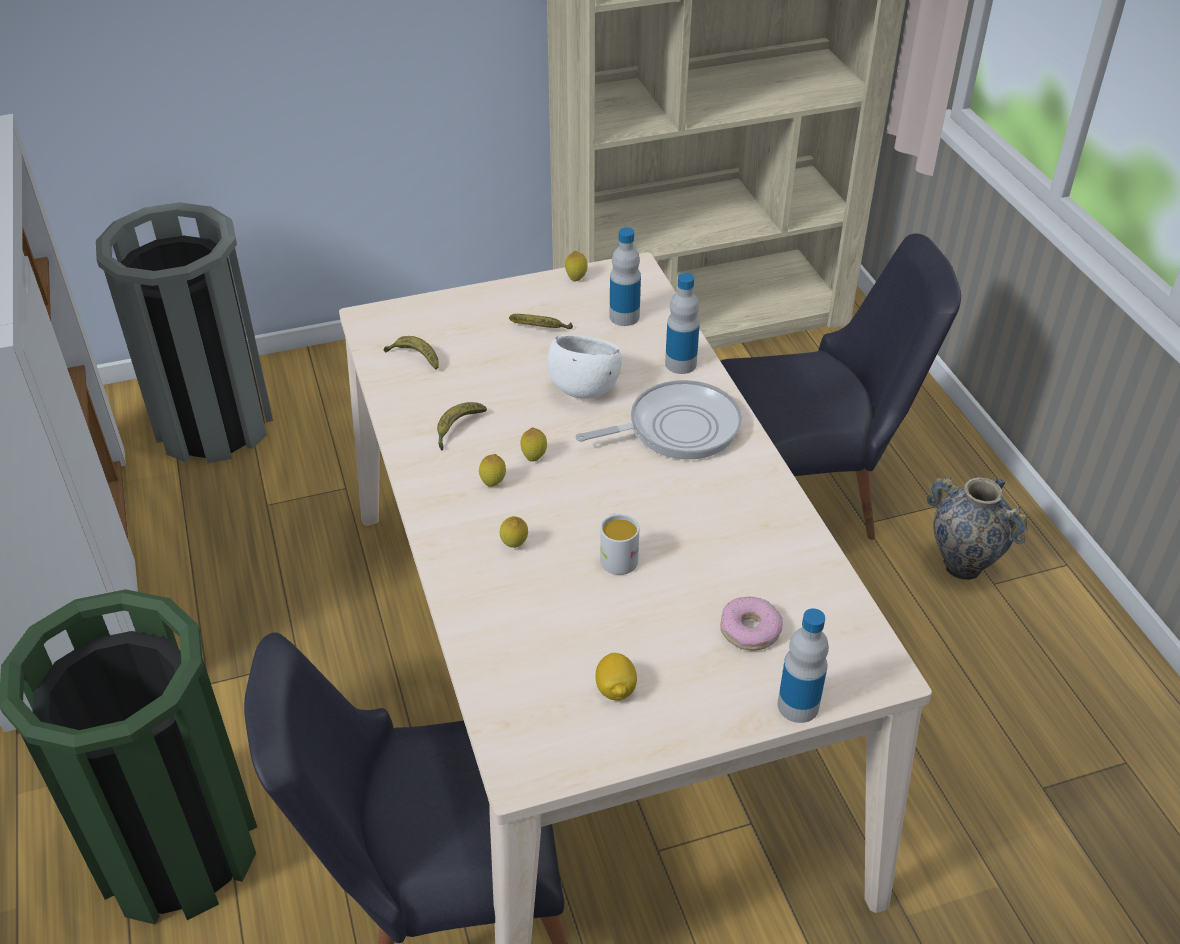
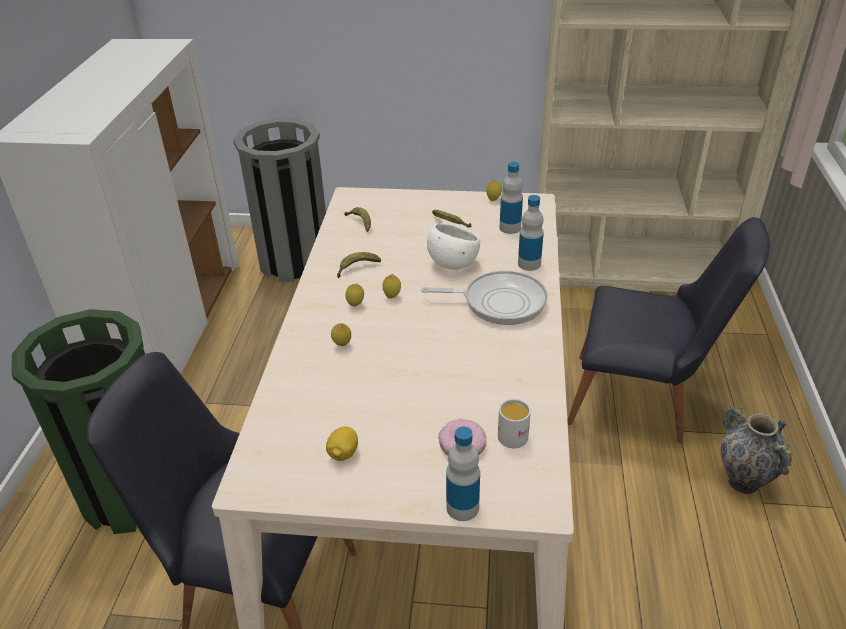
camera: 25 degrees right, 5 degrees down
white mug [600,513,639,575] -> white mug moved to [498,398,531,448]

